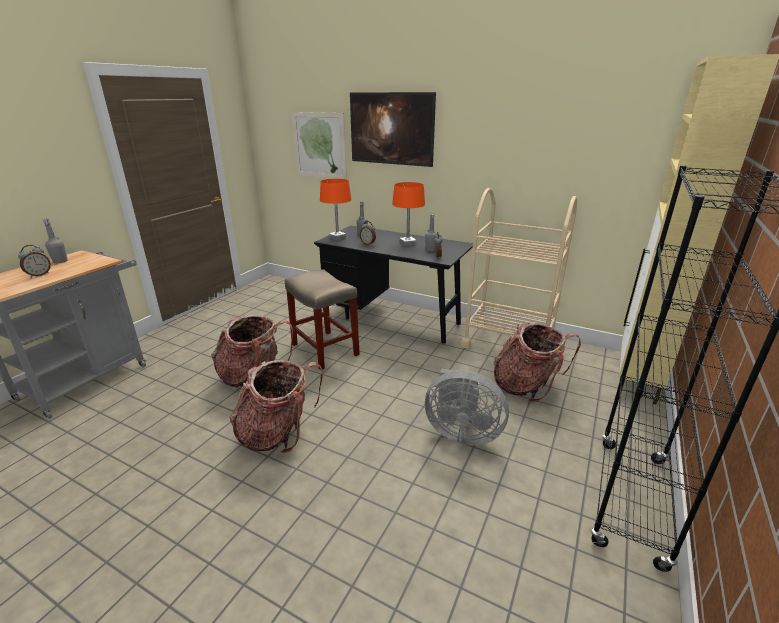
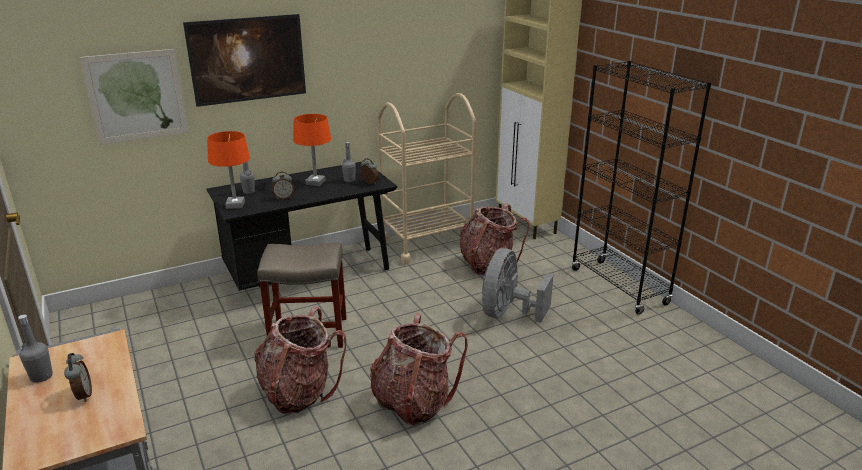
camera: 55 degrees left, 0 degrees up
grey fan [425,369,509,445] -> grey fan turned 150 degrees clockwise [482,248,554,323]

